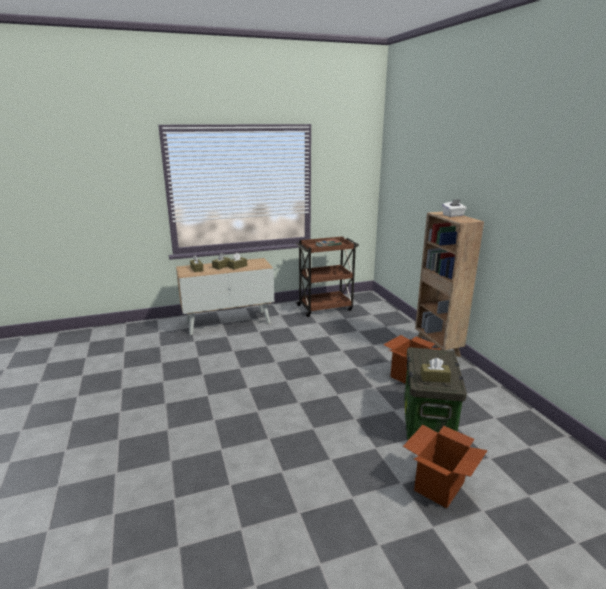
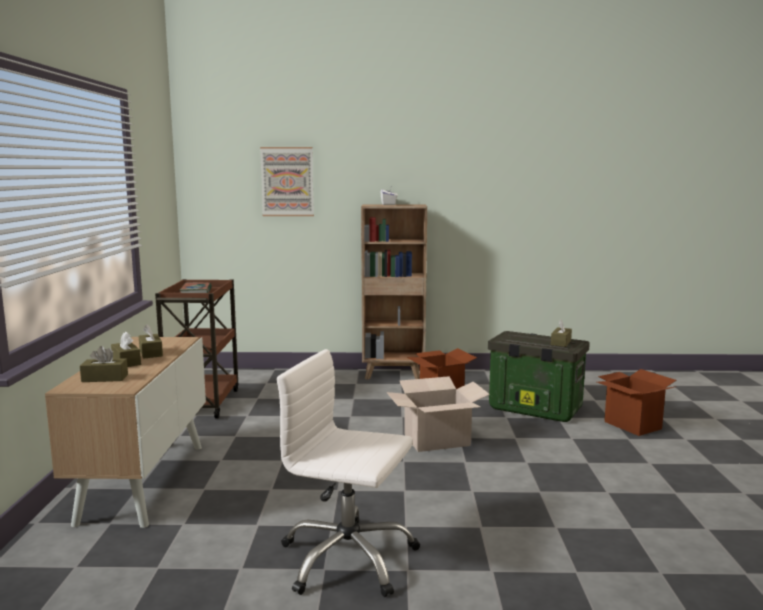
camera: 70 degrees left, 10 degrees down
none -> picture [260,147,314,216]
none -> white office chair [277,349,420,597]
none -> cardboard box [386,376,490,452]

